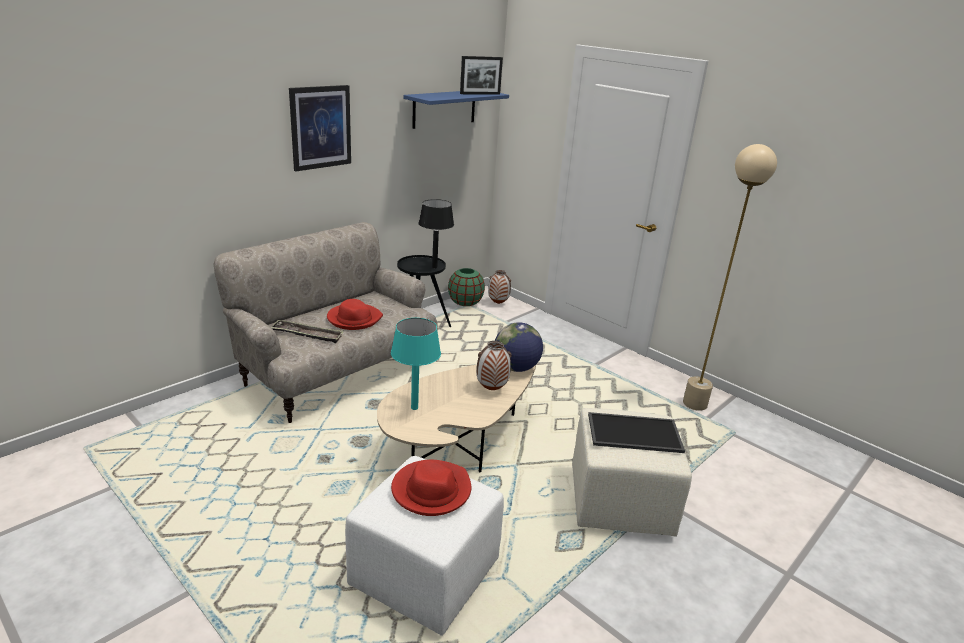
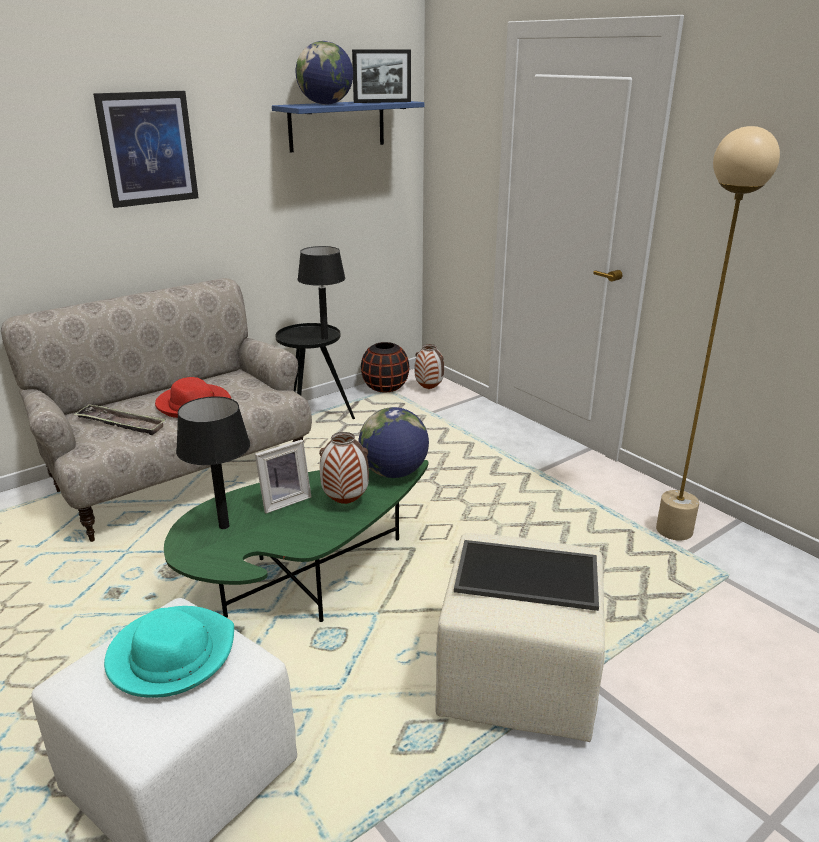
camera: 10 degrees right, 0 degrees up
beige coffee table [377,365,536,472] -> green coffee table [164,460,428,622]
turquoise table lamp [391,318,441,410] -> black table lamp [176,396,250,529]
red hat [391,460,471,516] -> turquoise hat [104,606,234,698]
green vase [448,268,485,306] -> black vase [361,342,409,393]
none -> picture frame [255,439,311,514]
none -> globe [296,41,353,105]

